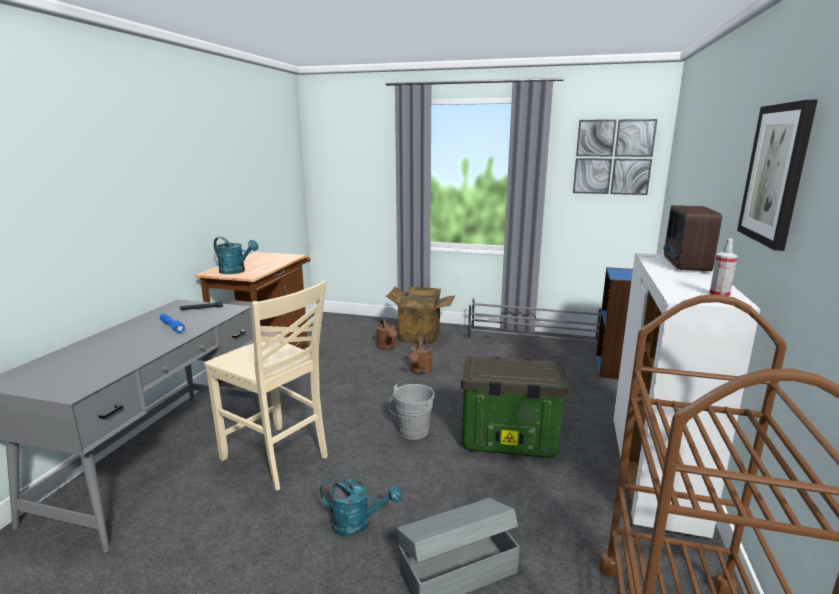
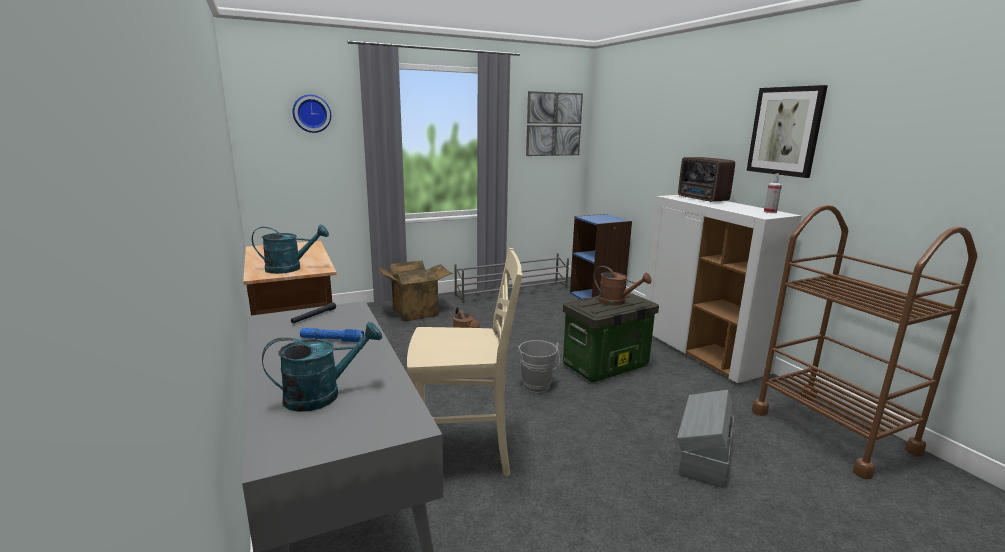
camera: 40 degrees left, 0 degrees up
turquoise watering can [320,478,401,537] -> turquoise watering can moved to [262,322,382,412]
brown watering can [377,318,397,350] -> brown watering can moved to [594,266,651,306]
none -> wall clock [292,94,331,133]

